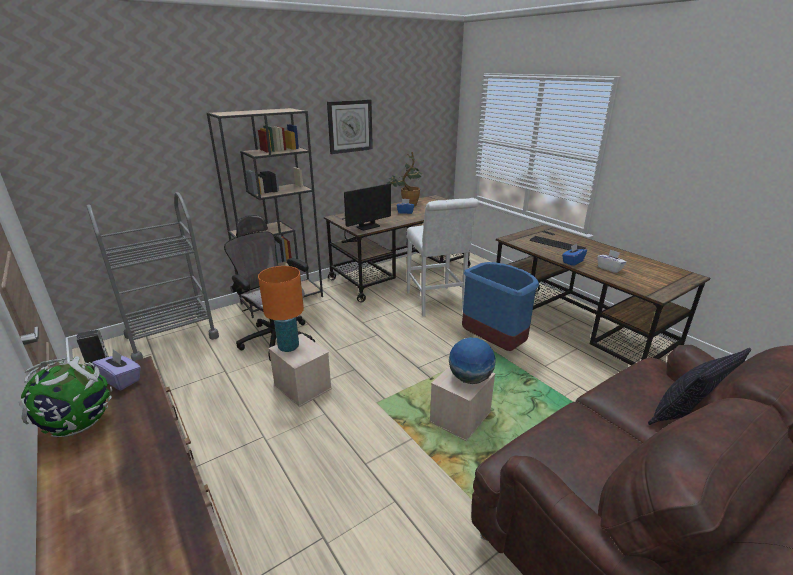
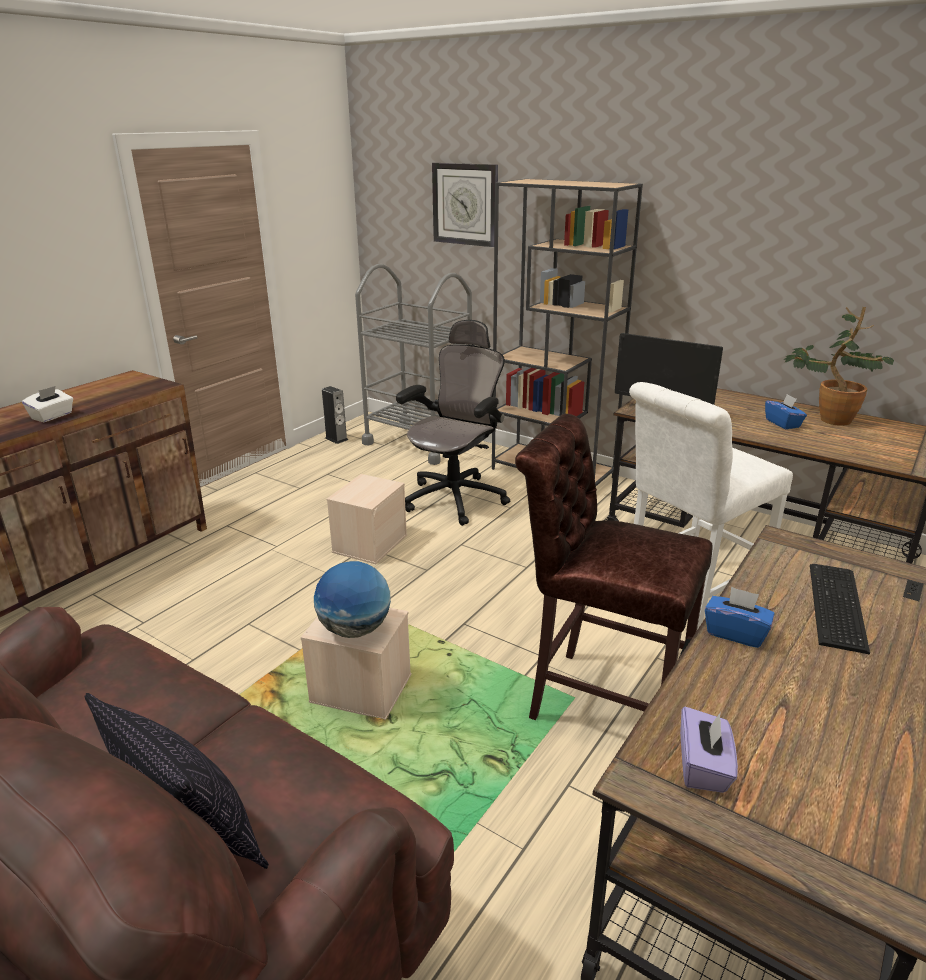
camera: 70 degrees right, 0 degrees up
globe [19,356,112,437] -> none
purple tissue box [92,349,141,390] -> purple tissue box moved to [680,707,738,793]
orange table lamp [258,266,304,352] -> none
wall clock [327,99,373,154] -> wall clock moved to [432,163,498,247]
blue trash can [462,262,539,351] -> brown stool [515,414,713,720]
white tissue box [598,249,627,273] -> white tissue box moved to [22,386,73,422]

